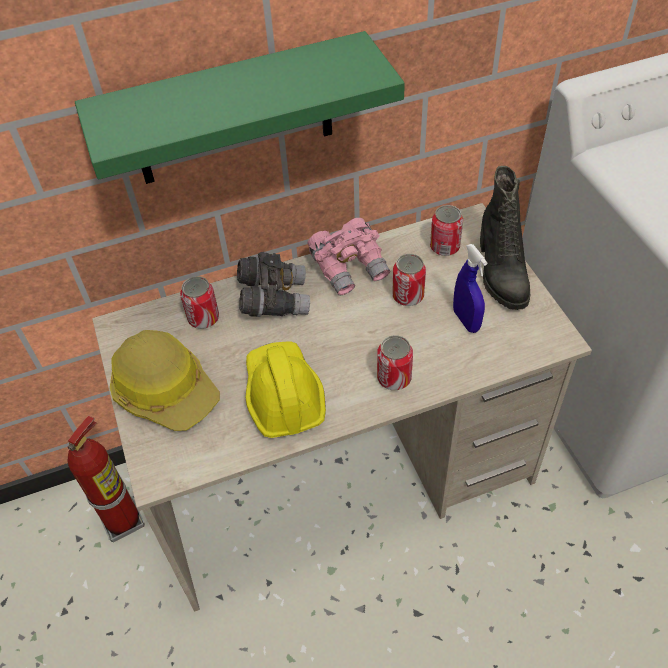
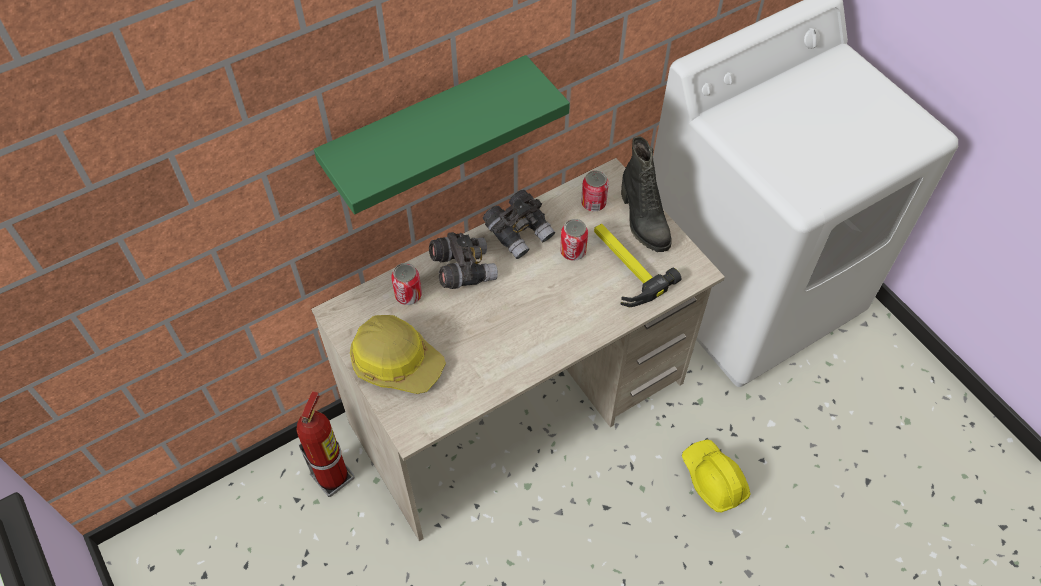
camera: 15 degrees left, 5 degrees up
yellow hard hat [246,341,326,438] -> yellow hard hat moved to [682,440,751,512]
pink binoculars [307,218,390,296] -> grey binoculars [483,190,555,259]
can [377,335,413,390] -> none
blue spray bottle [453,244,487,333] -> hammer [594,224,681,307]

